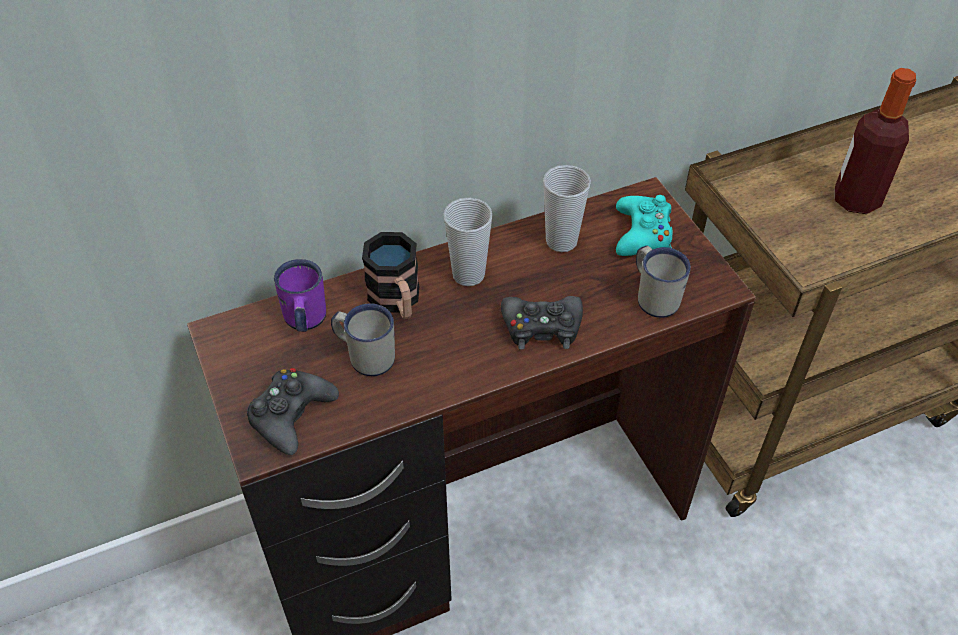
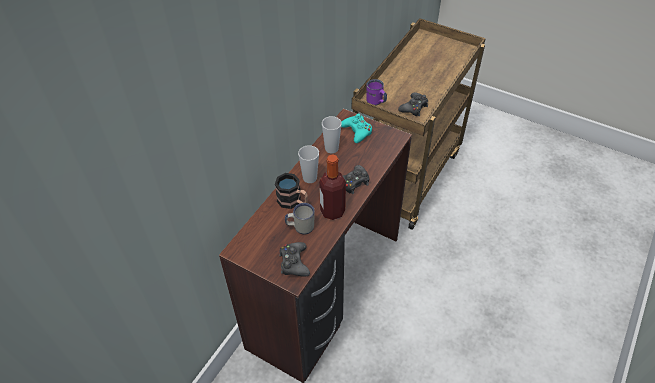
camera: 35 degrees left, 0 degrees up
purple mug [274,259,326,332] -> purple mug moved to [366,79,387,106]
white mug [636,246,691,318] -> none
bottle [835,68,916,214] -> bottle moved to [319,154,346,220]
none -> black game controller [398,92,428,116]

